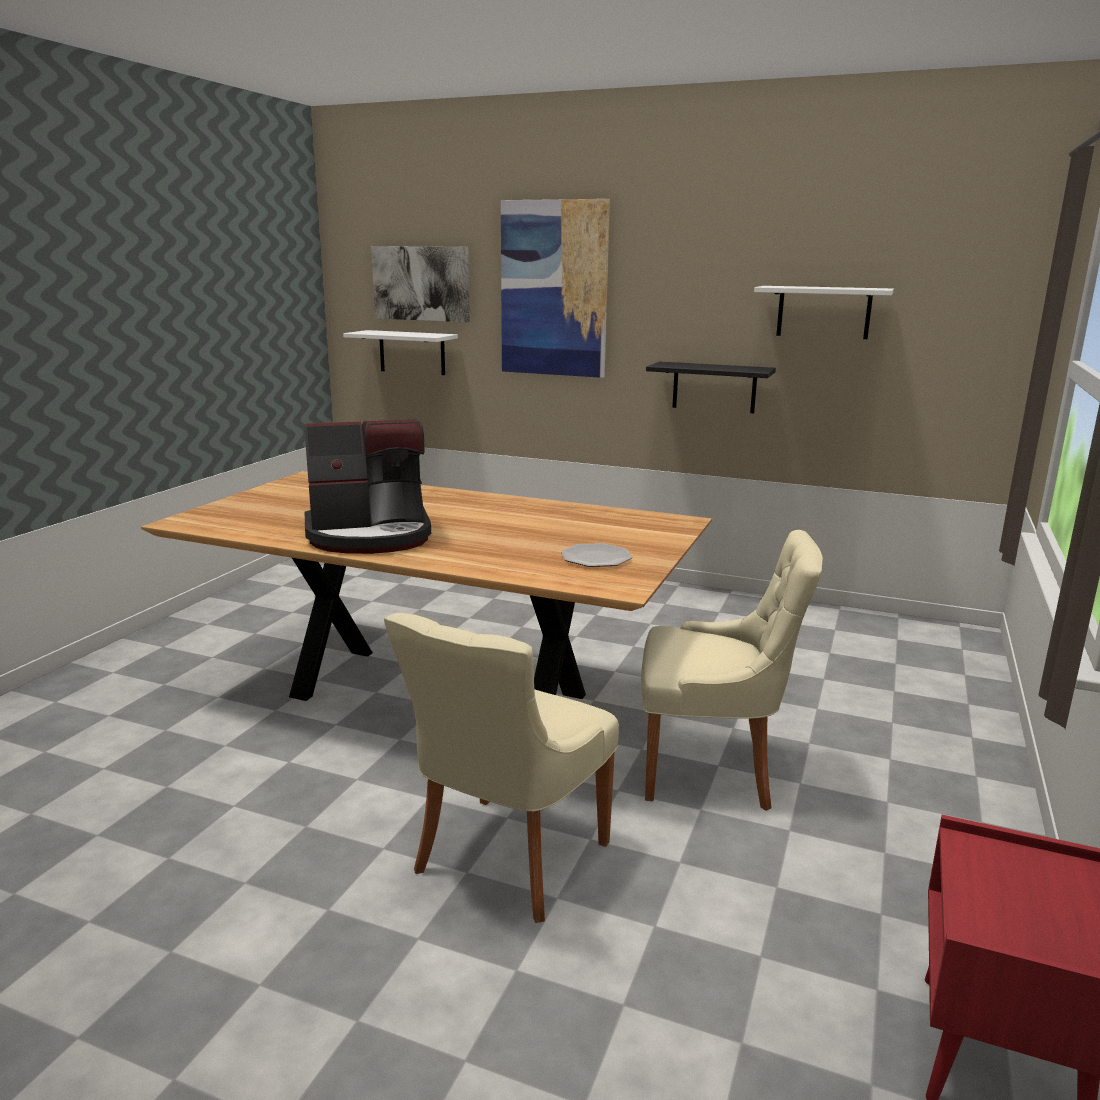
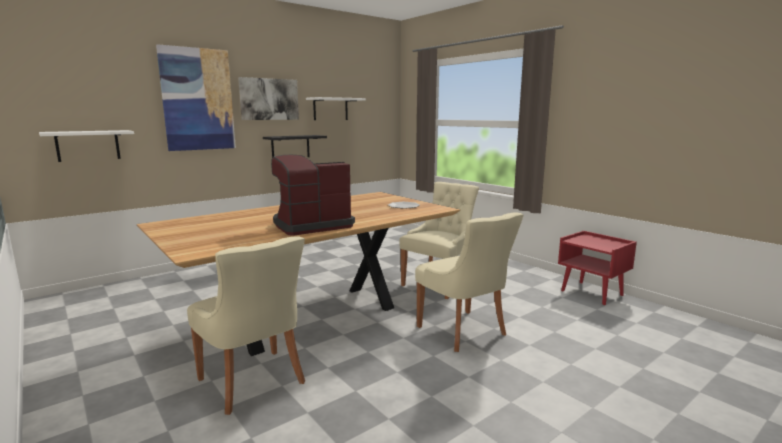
camera: 60 degrees left, 5 degrees down
coffee machine [304,419,431,554] -> coffee machine turned 135 degrees counterclockwise [271,155,355,236]
picture [371,246,470,322] -> picture moved to [238,77,299,120]
none -> beige chair [187,236,305,415]

